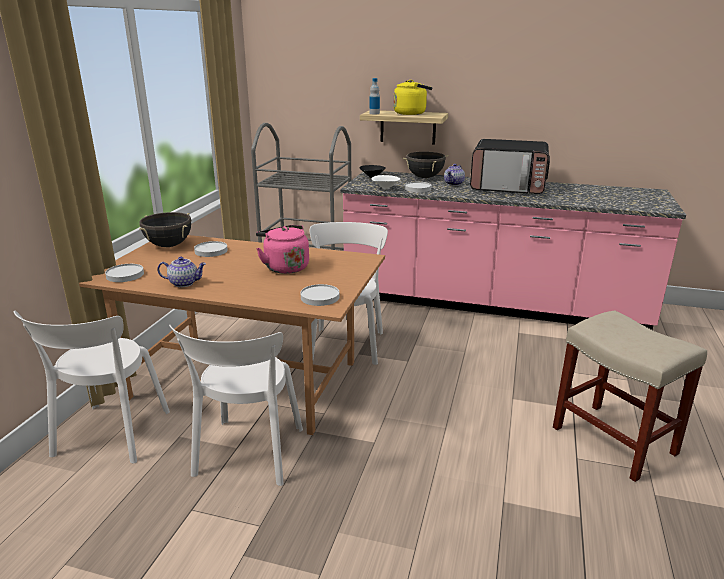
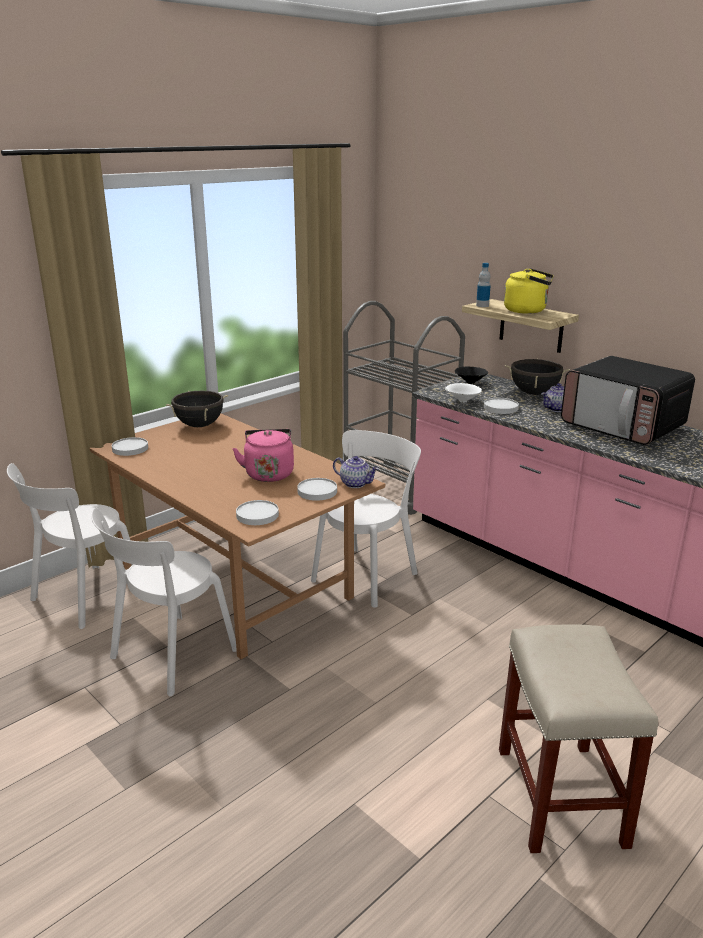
camera: 30 degrees right, 0 degrees up
teapot [157,257,206,287] -> teapot moved to [333,456,379,488]
white plate [194,241,228,257] -> white plate moved to [297,478,337,501]

